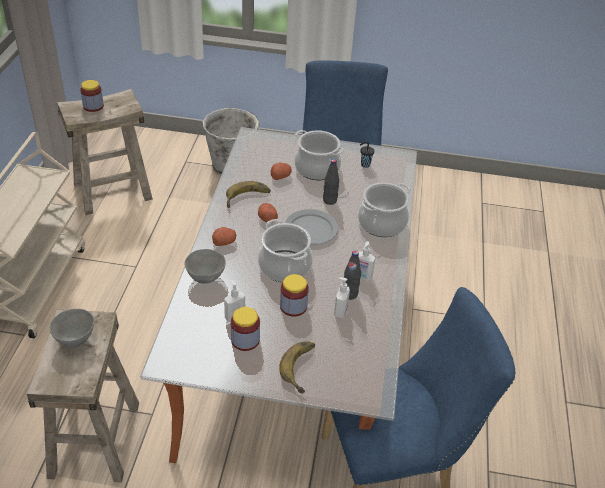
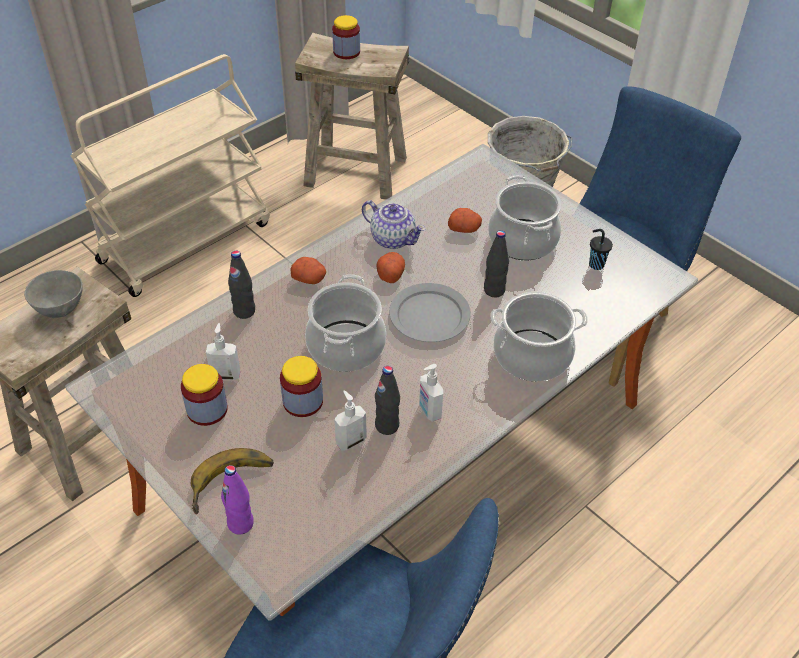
camera: 40 degrees right, 5 degrees up
grey bowl [184,249,226,284] -> black bottle [228,251,255,319]
banana [226,181,271,208] -> teapot [362,200,425,249]
none -> purple bottle [221,465,254,535]

